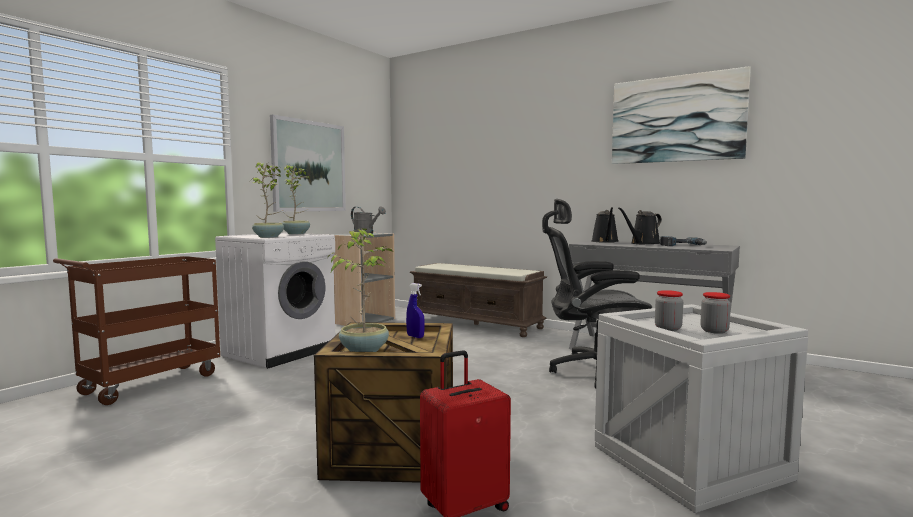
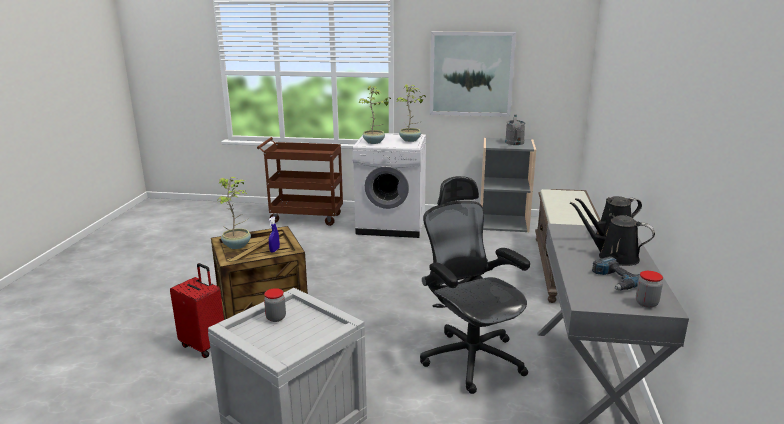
camera: 65 degrees right, 15 degrees up
picture [612,66,751,164] -> none
jar [700,292,731,334] -> jar moved to [636,271,663,308]

